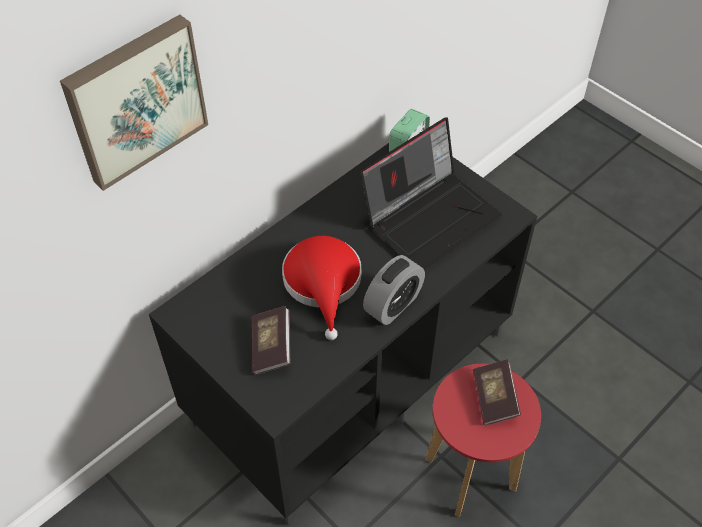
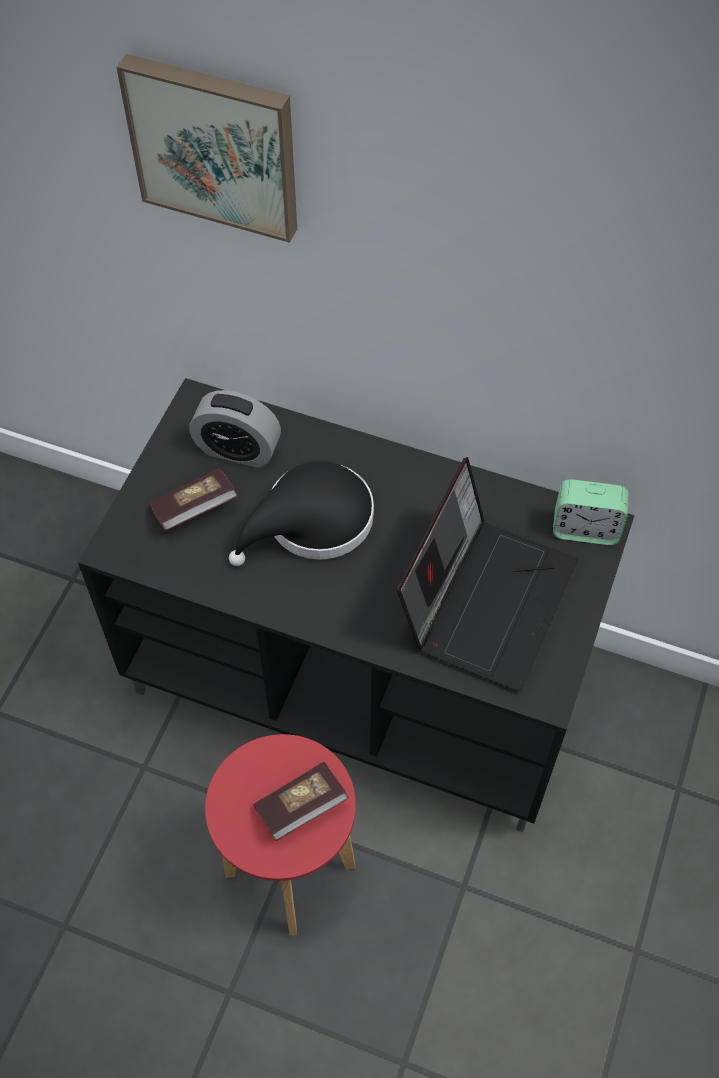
camera: 65 degrees right, 5 degrees up
red hat [282,236,361,340] -> black hat [229,461,374,566]
laptop [360,117,502,271] -> laptop turned 90 degrees counterclockwise [397,457,578,691]
alarm clock [363,255,425,325] -> alarm clock moved to [189,390,281,468]

